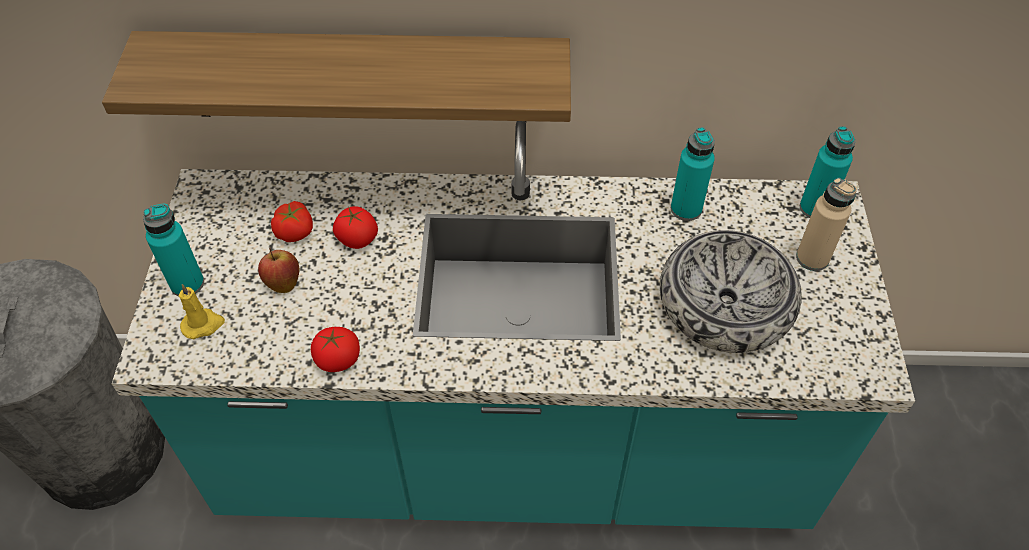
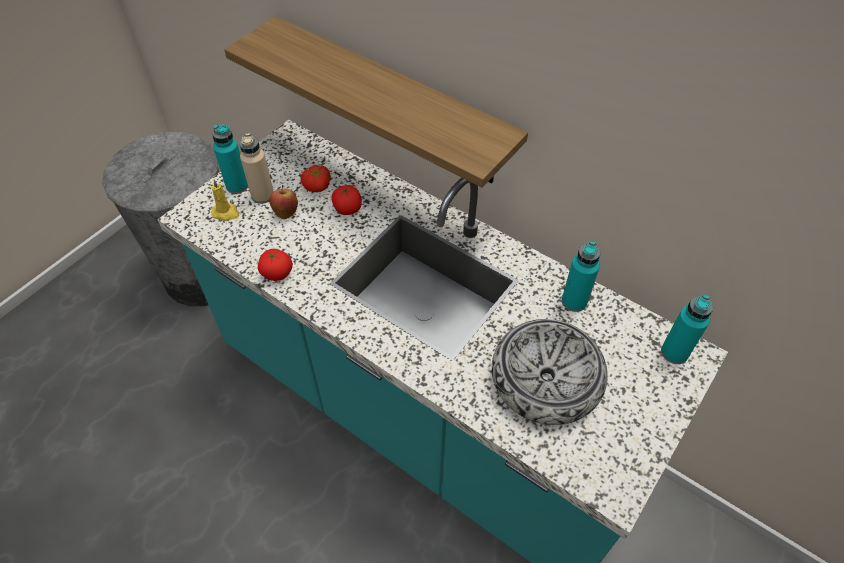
camera: 35 degrees right, 0 degrees up
beige bottle [796,178,857,271] -> beige bottle moved to [239,133,274,204]

